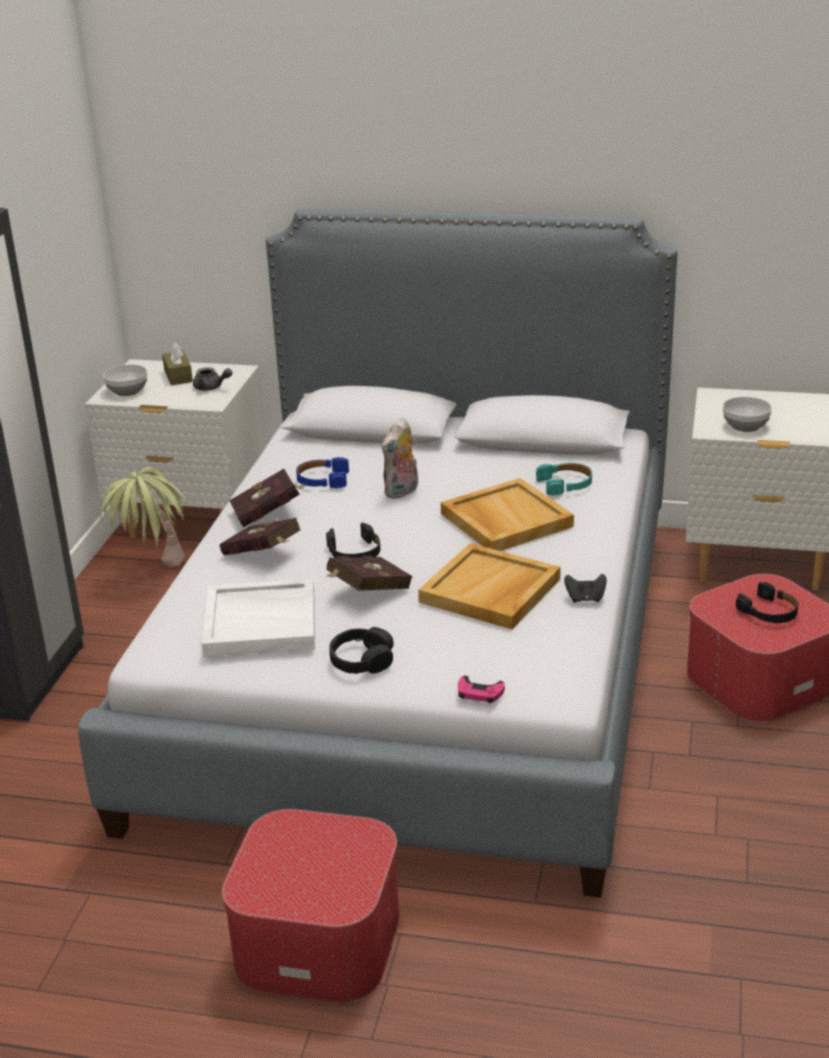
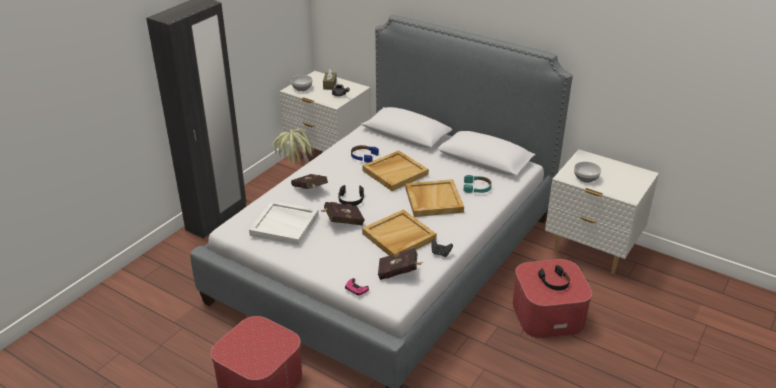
camera: 20 degrees right, 5 degrees up
red book [229,469,307,528] -> red book moved to [378,248,424,280]
black headphones [329,627,393,674] -> none
plush toy [382,418,418,499] -> beige tray [362,150,429,191]

